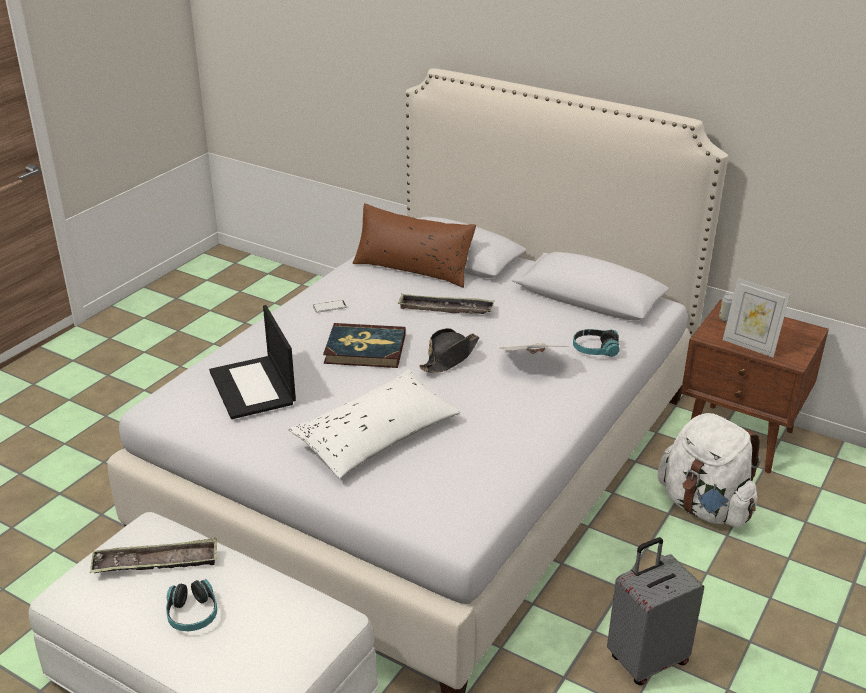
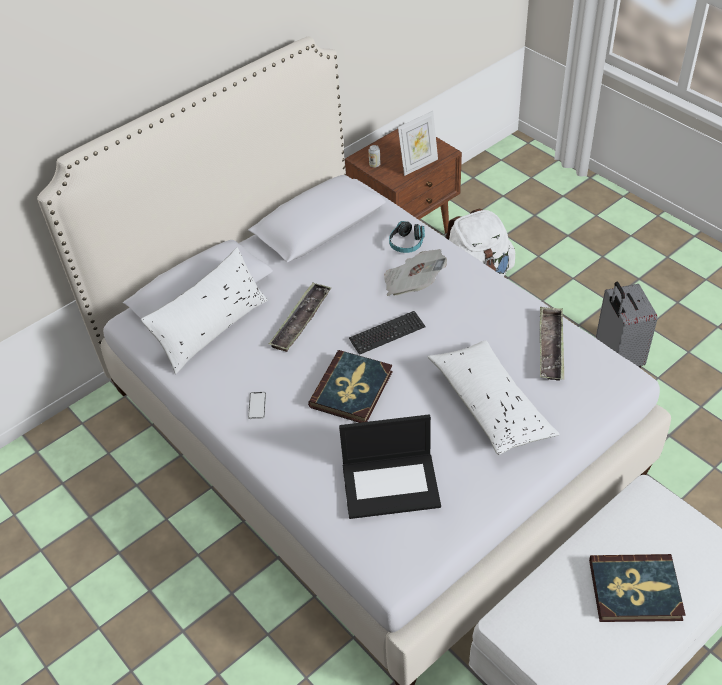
camera: 70 degrees left, 15 degrees up
tray [90,538,217,573] -> tray moved to [540,307,564,381]
headphones [166,579,217,631] -> book [589,554,685,622]
brown pillow [353,203,476,288] -> white pillow [141,247,268,374]
black hat [419,328,479,373] -> keyboard [349,311,425,355]

